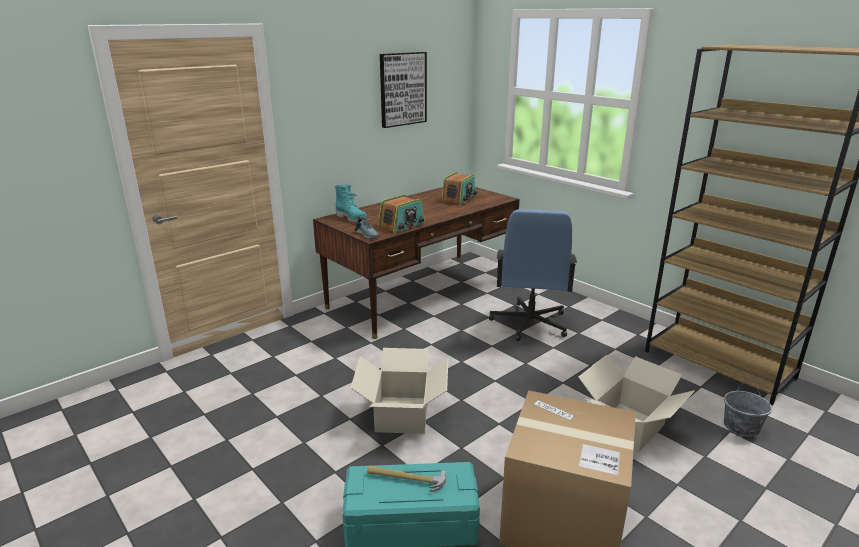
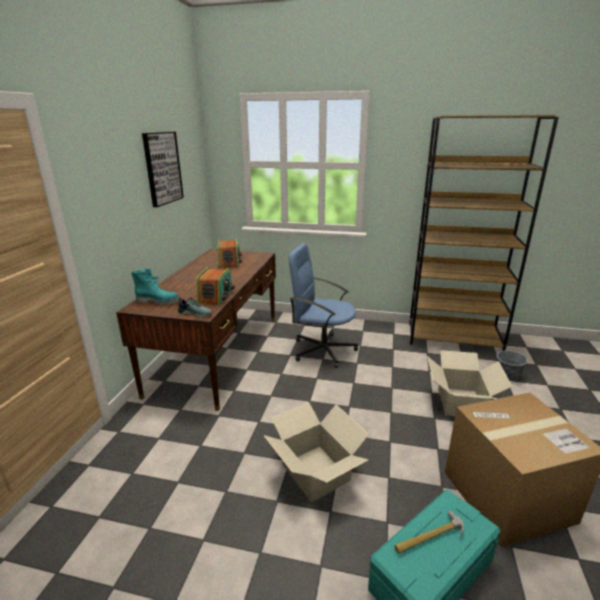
camera: 35 degrees left, 0 degrees up
blue office chair [489,209,577,341] -> blue office chair turned 135 degrees clockwise [289,243,358,368]

